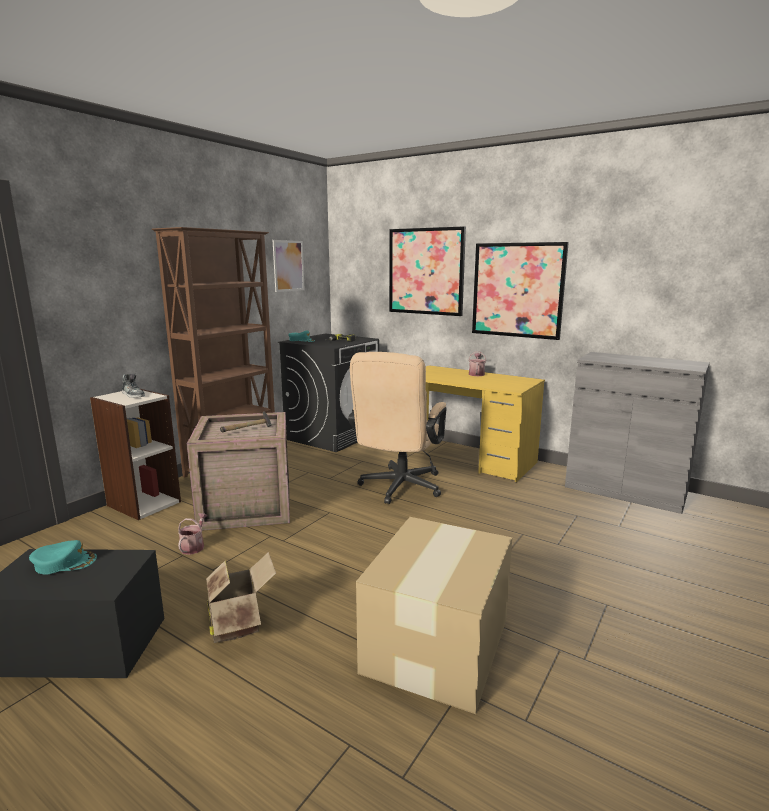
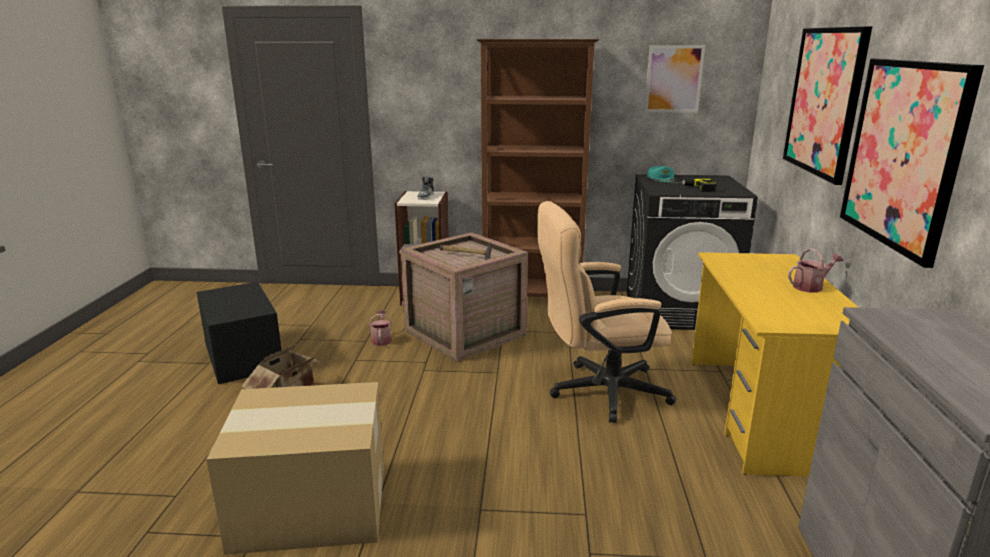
camera: 60 degrees right, 5 degrees up
turquoise cap [29,540,97,575] -> none
watering can [178,513,208,555] -> watering can turned 75 degrees counterclockwise [369,310,392,346]

